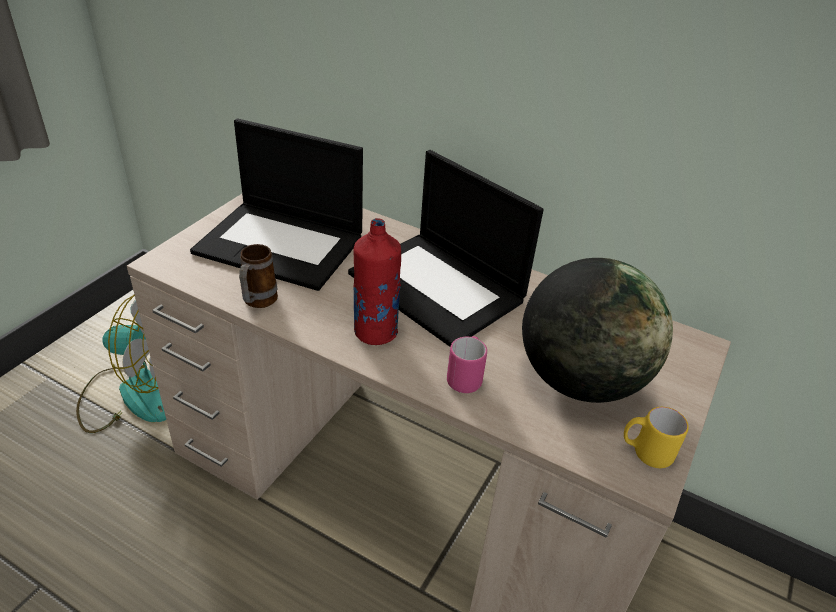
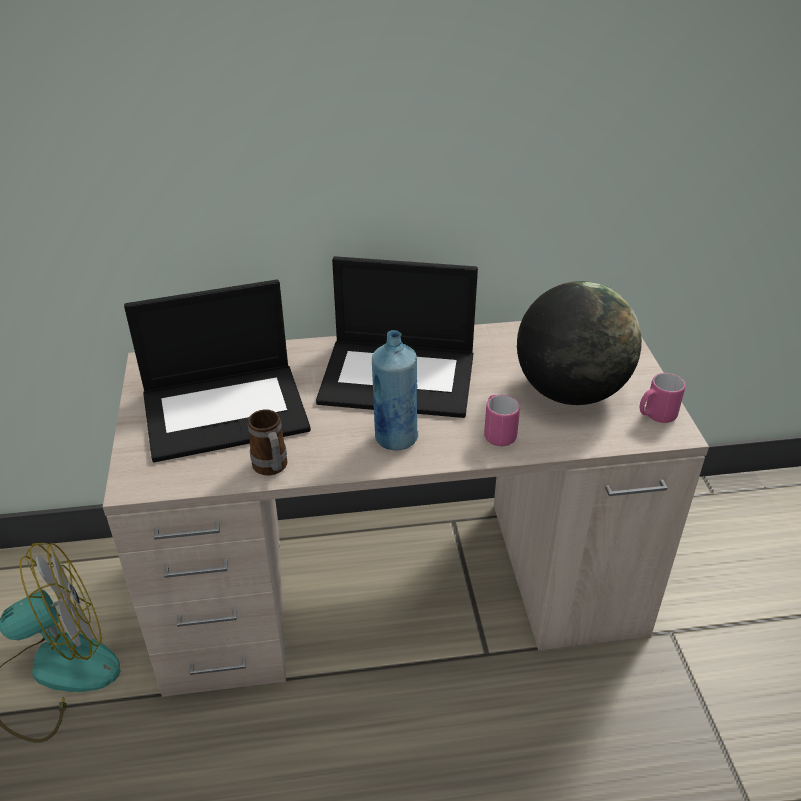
camera: 35 degrees left, 0 degrees up
red bottle [354,218,401,345] -> blue bottle [372,330,418,451]
yellow mug [624,407,689,468] -> pink mug [640,373,685,423]

